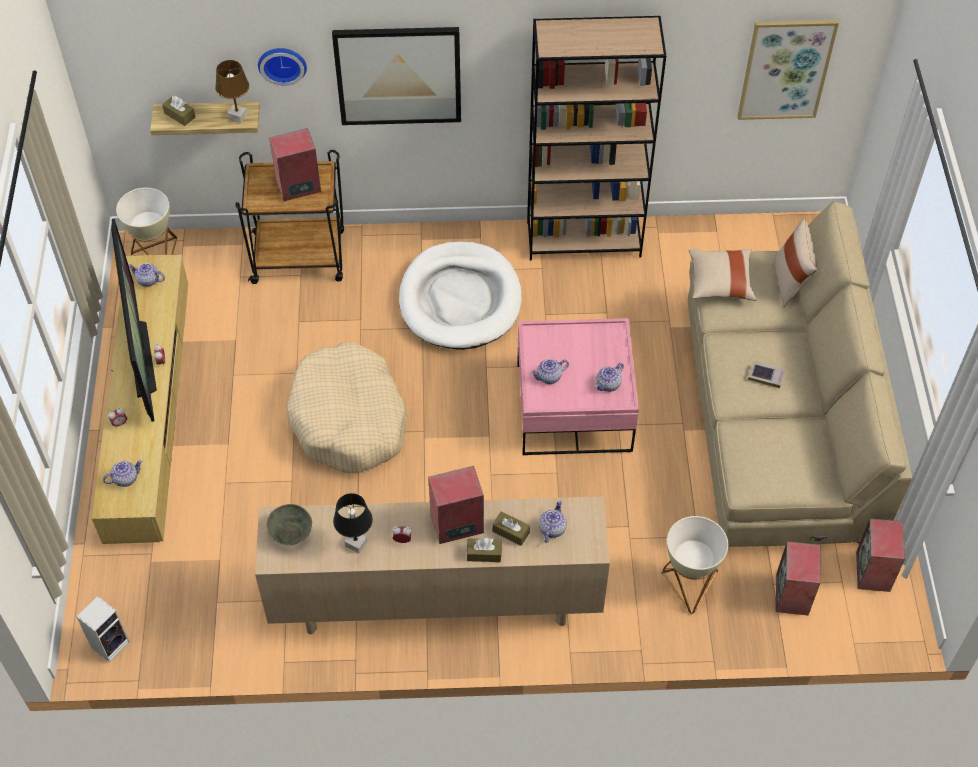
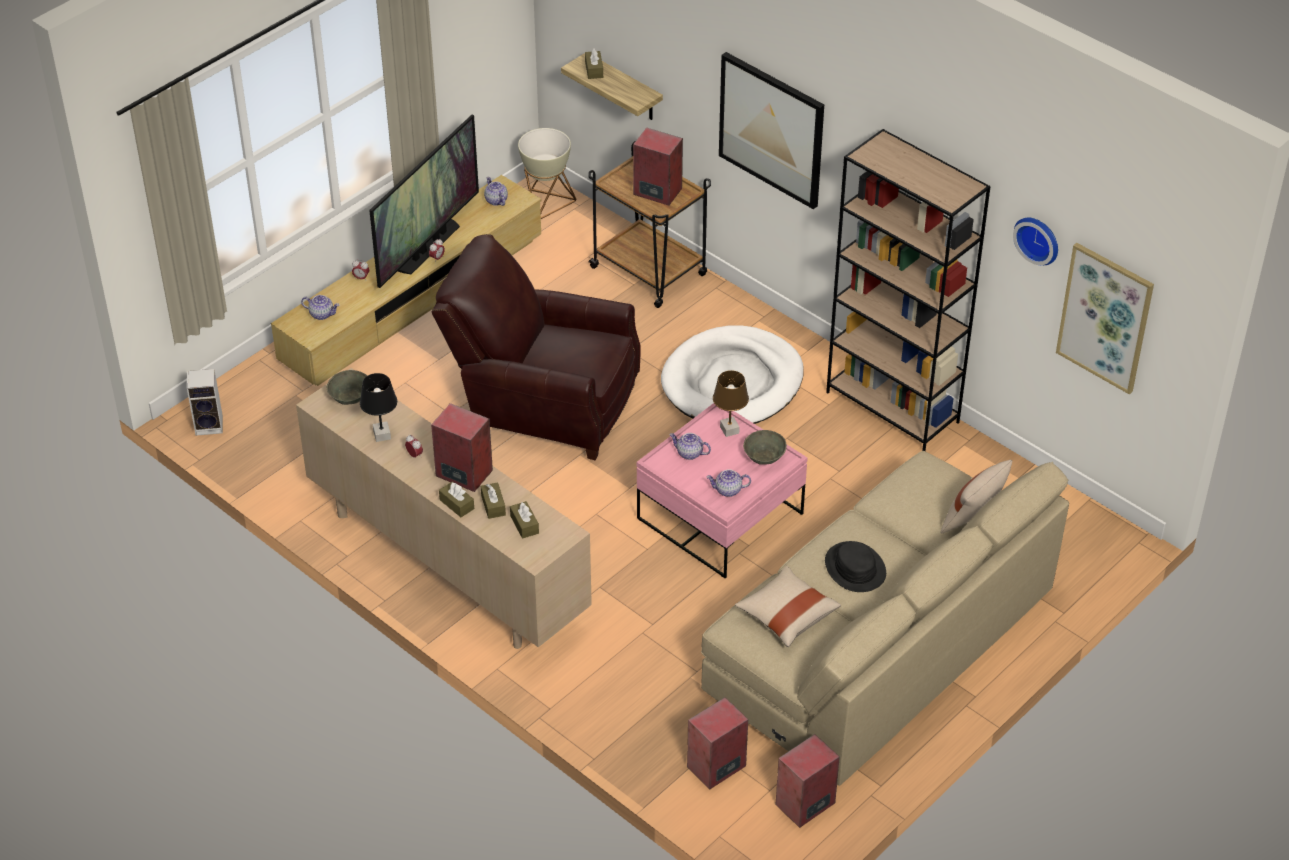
camera: 45 degrees right, 10 degrees down
brown table lamp [215,60,249,123] -> brown table lamp moved to [713,370,749,437]
wall clock [258,48,307,86] -> wall clock moved to [1013,218,1058,265]
beige dog bed [287,342,408,473] -> brown armchair [432,234,641,460]
teapot [539,500,567,543] -> brown tissue box [510,501,539,539]
planter [662,516,728,614] -> none
beige pillow [689,249,757,301] -> beige pillow moved to [735,566,841,647]
book [748,361,785,388] -> black hat [825,541,886,592]
none -> grey bowl [743,430,787,465]

